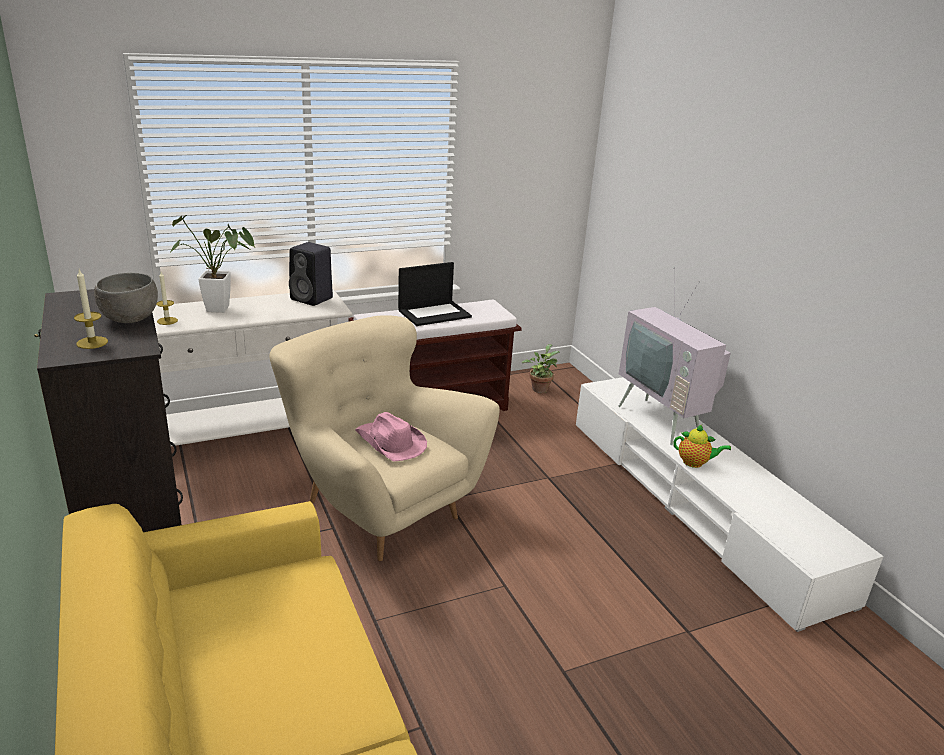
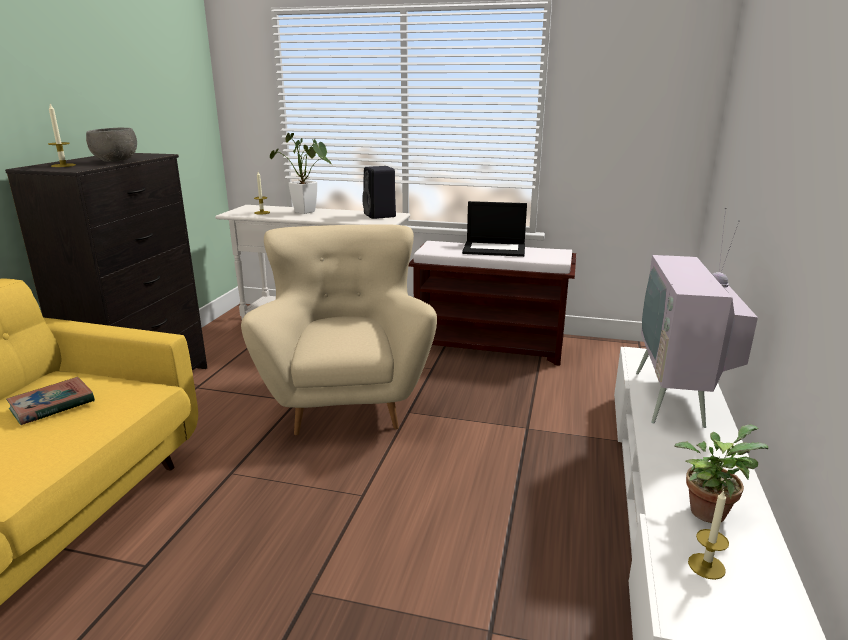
camera: 40 degrees right, 5 degrees down
pink hat [355,412,427,461] -> none
potted plant [522,344,560,393] -> potted plant moved to [674,425,768,523]
teapot [673,425,731,468] -> none
none -> book [6,377,95,425]
none -> candle [688,490,729,580]

